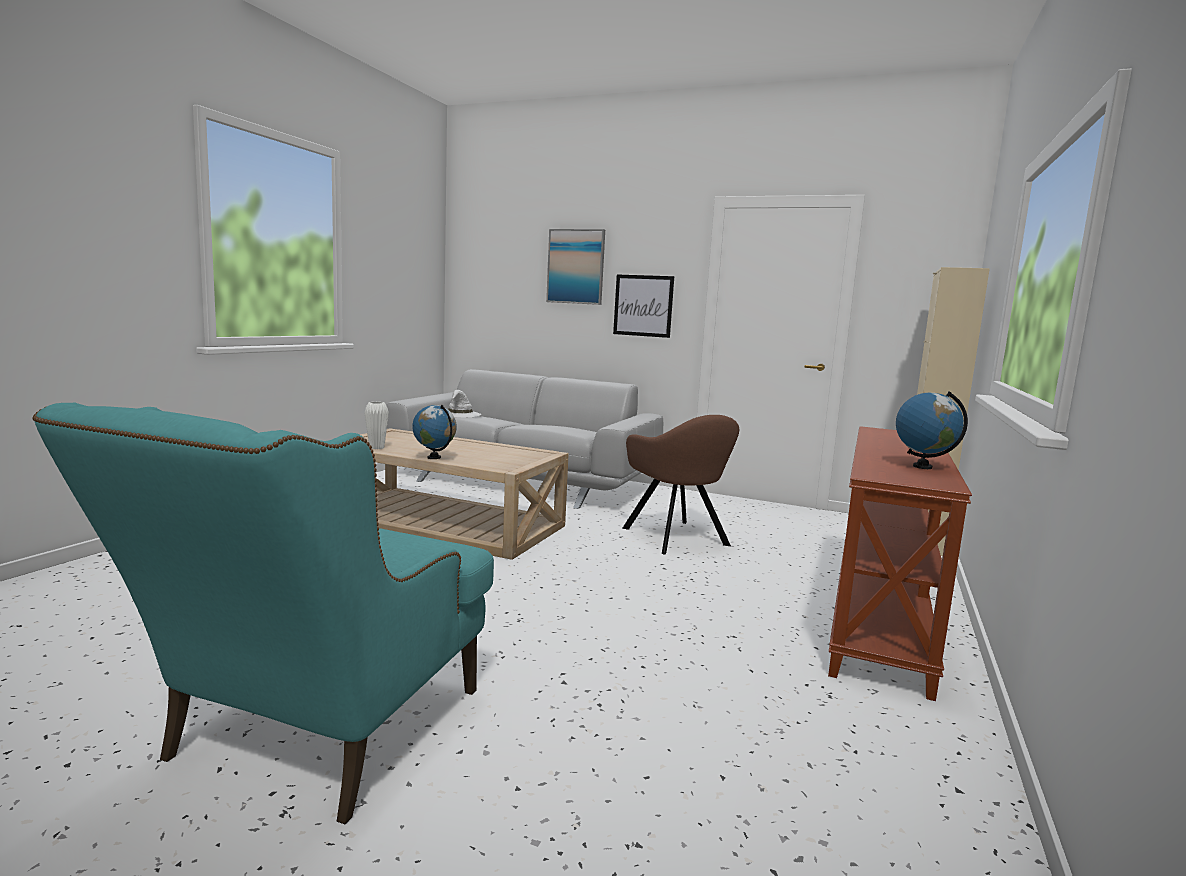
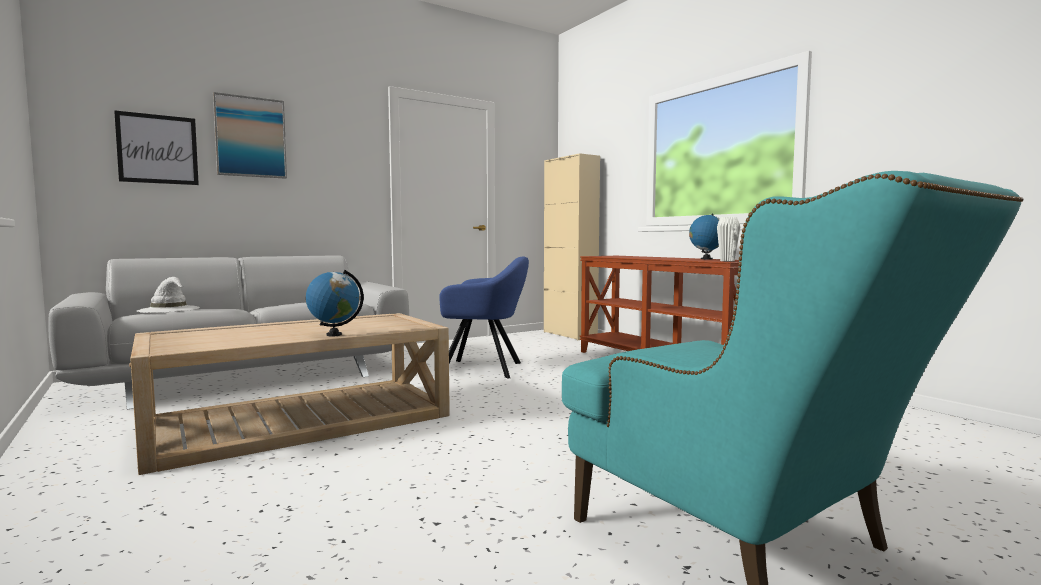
camera: 55 degrees left, 5 degrees down
white vase [364,402,389,449] -> white vase moved to [717,217,740,261]
picture [613,274,674,338] -> picture moved to [114,110,199,185]
brown armchair [622,415,739,554] -> blue armchair [439,257,529,378]

